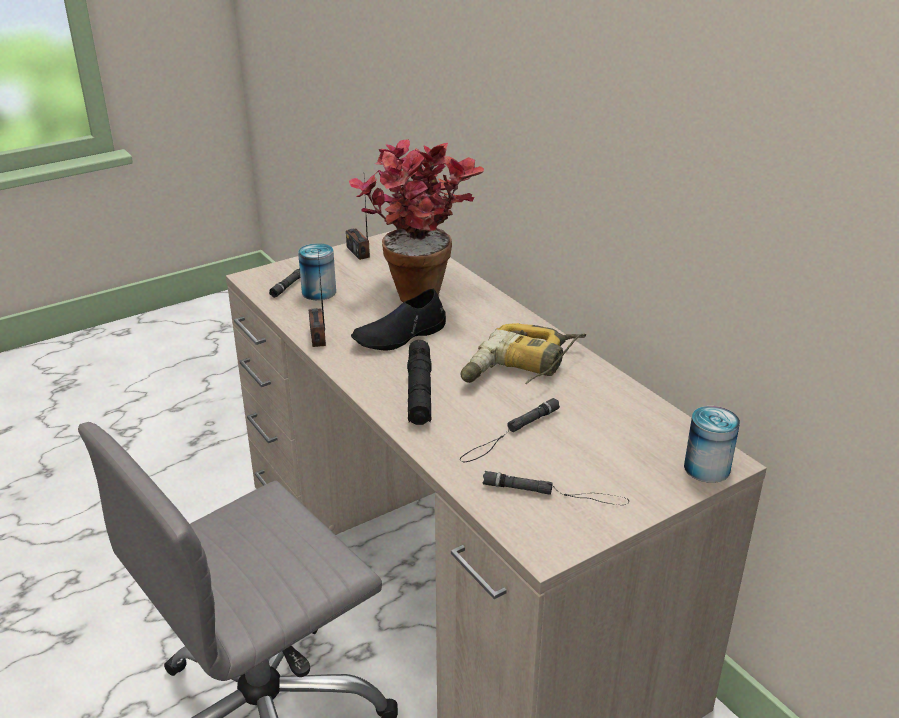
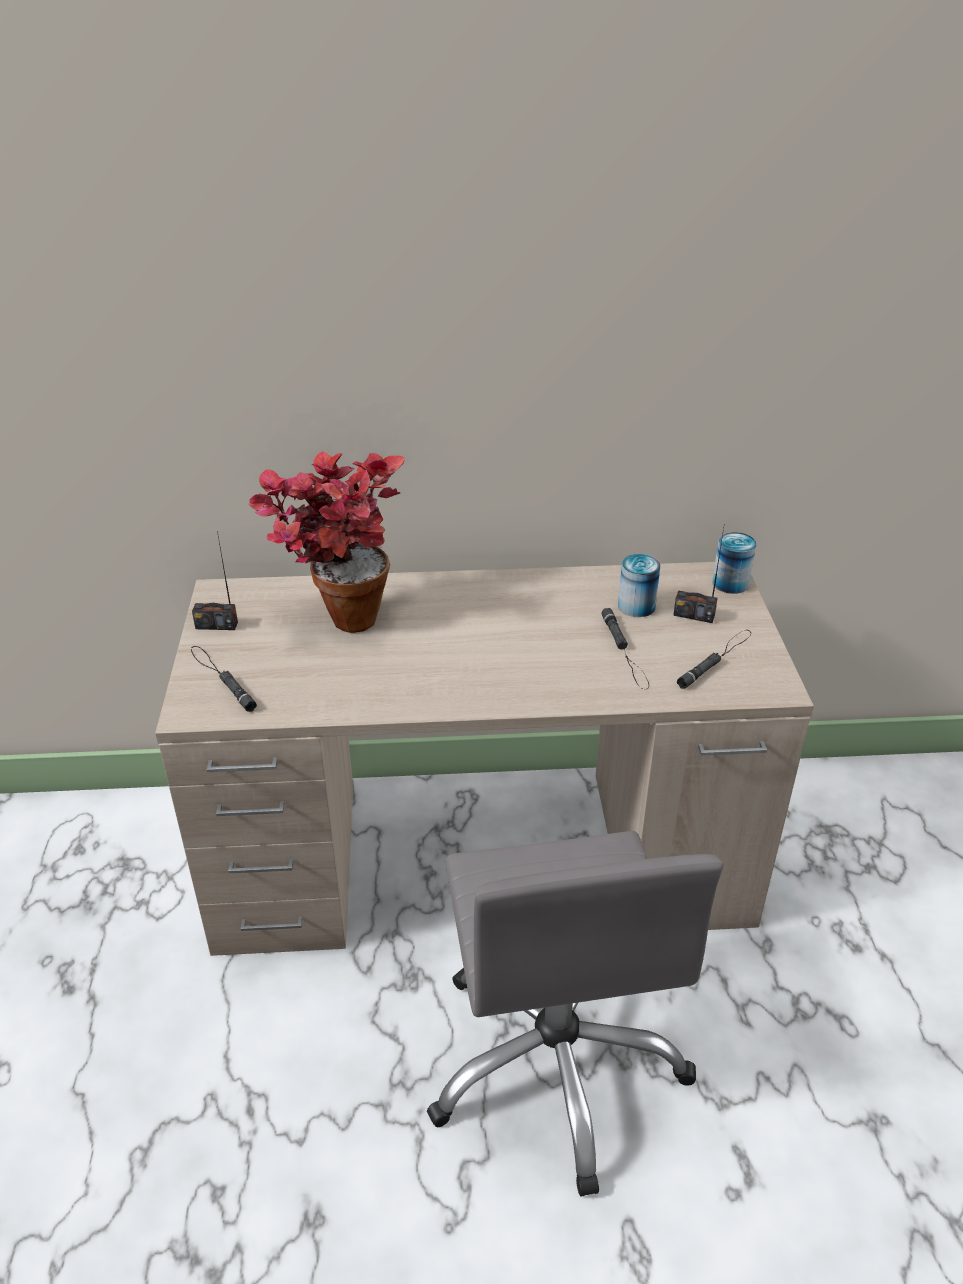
camera: 60 degrees left, 5 degrees up
can [298,243,336,300] -> can moved to [618,554,661,617]
radio [308,254,326,347] -> radio moved to [673,528,724,623]
black shoe [351,289,446,350] -> none
black flashlight [407,340,432,425] -> none
power drill [461,323,586,384] -> none

